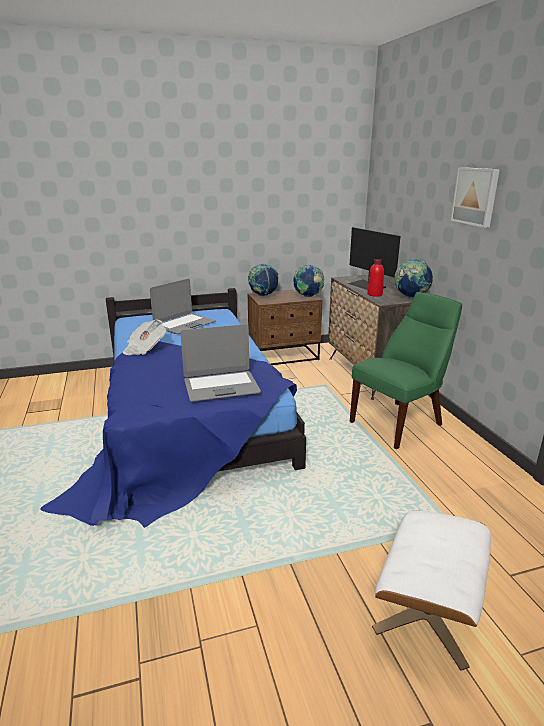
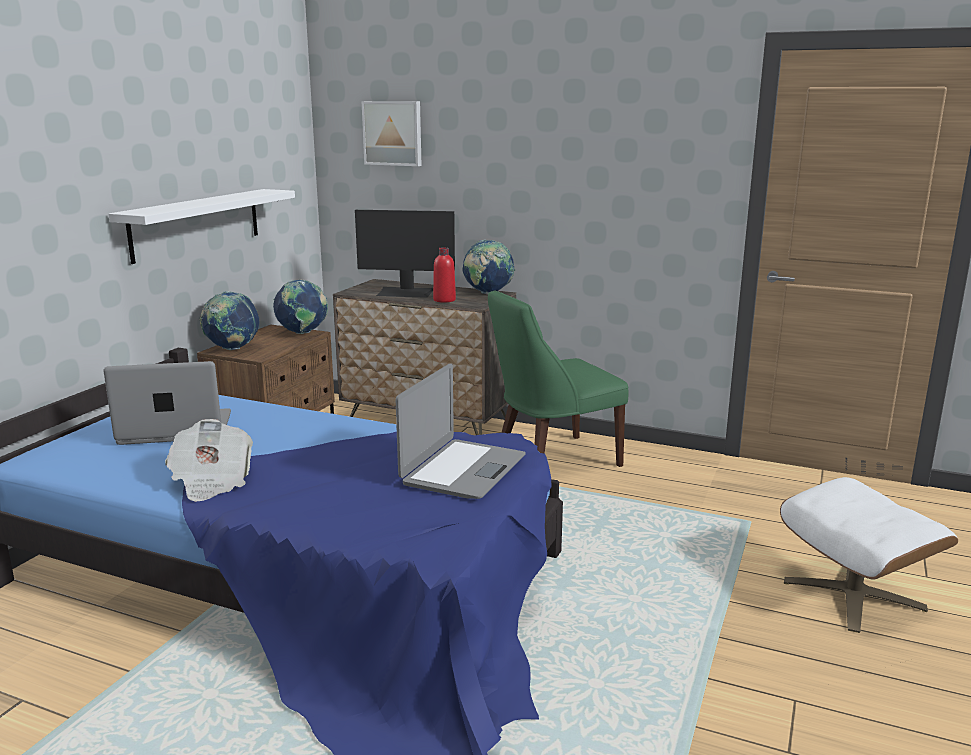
camera: 50 degrees left, 5 degrees down
laptop [150,279,216,334] -> laptop turned 90 degrees counterclockwise [104,361,231,445]
green chair [350,292,462,449] -> green chair turned 120 degrees counterclockwise [488,290,628,467]
picture [451,167,500,228] -> picture moved to [362,101,422,166]
none -> white shelf [108,189,295,264]

